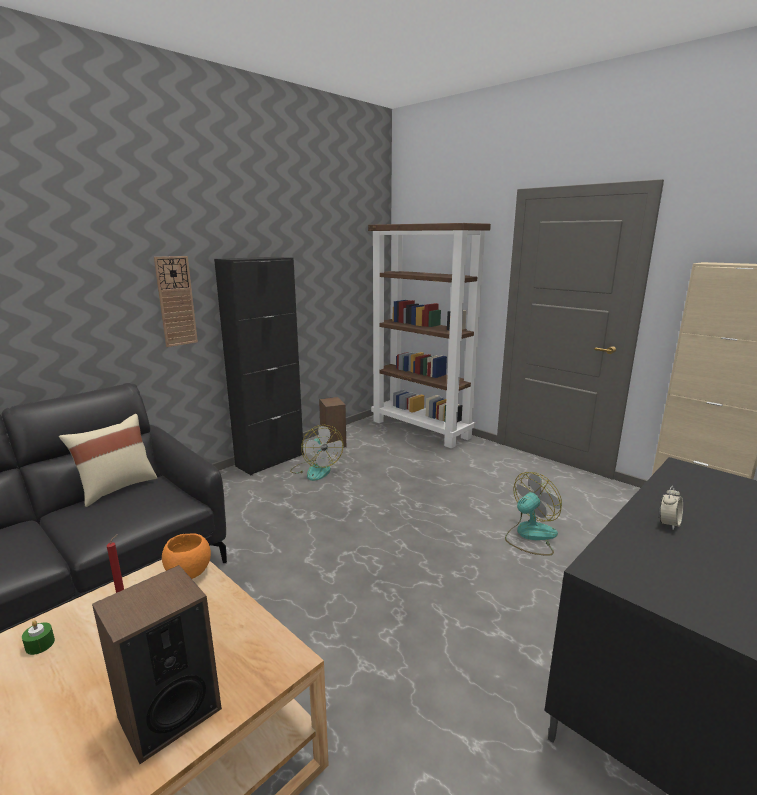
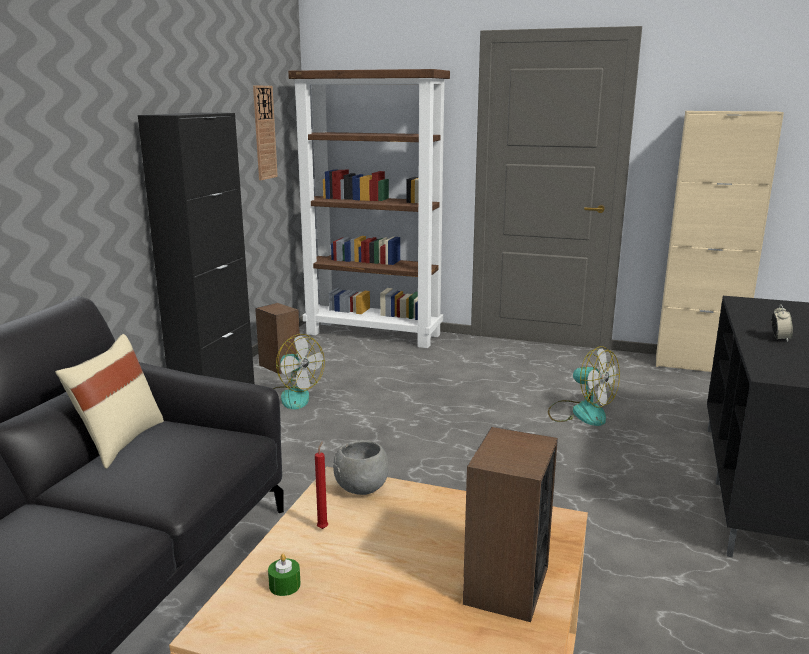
camera: 25 degrees left, 0 degrees up
wall clock [154,256,198,347] -> wall clock moved to [253,85,278,180]
orange bowl [162,533,211,579] -> grey bowl [333,440,389,495]
fan [505,472,562,556] -> fan turned 105 degrees clockwise [548,346,620,426]

